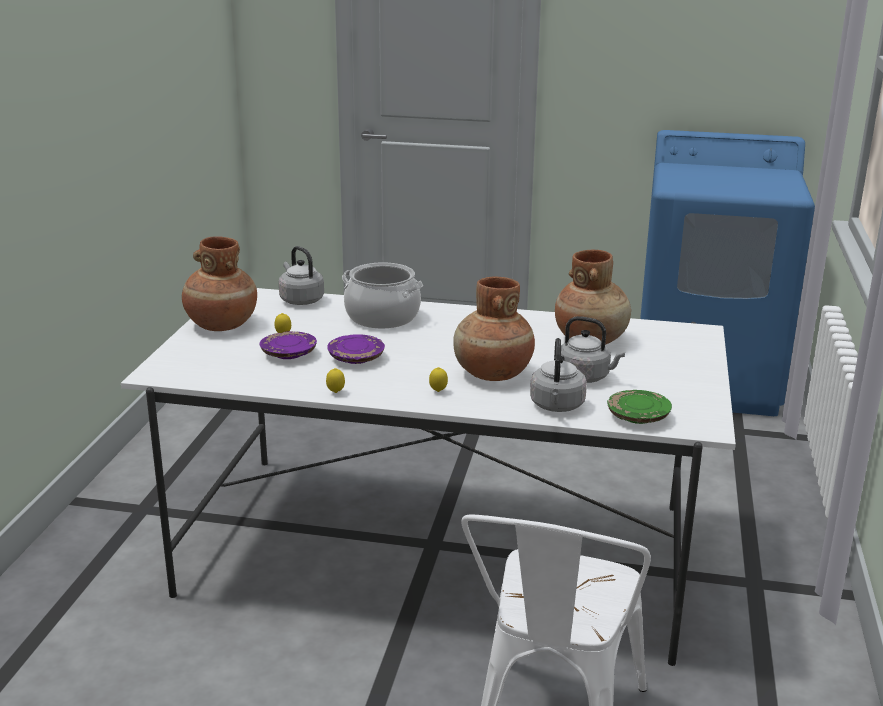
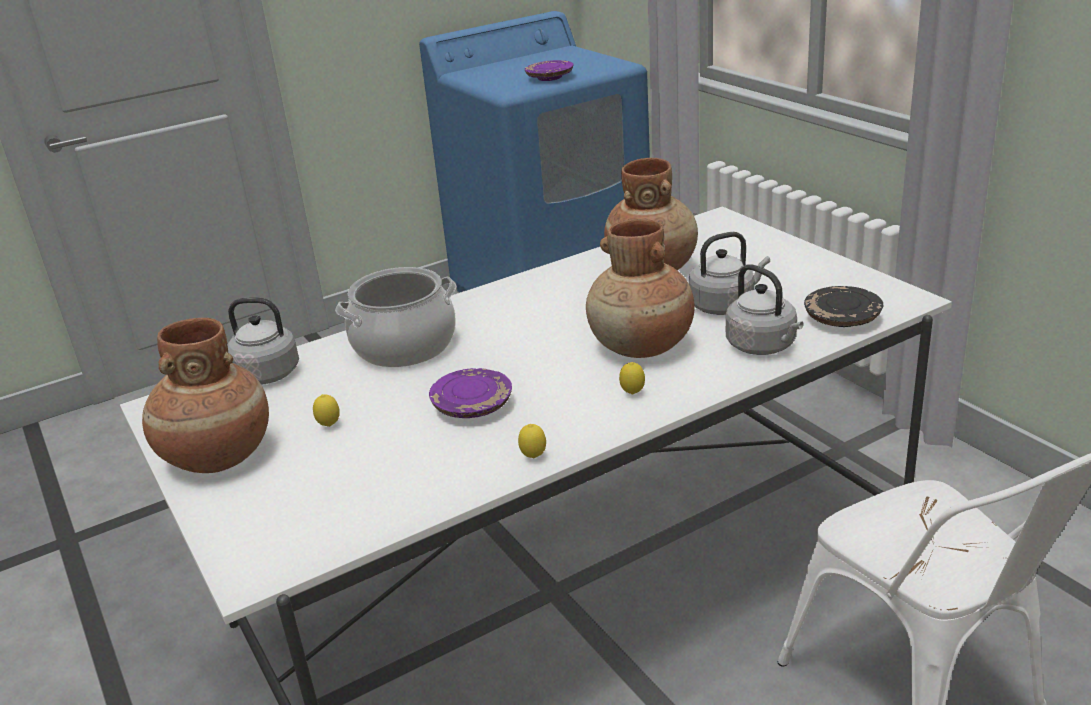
camera: 40 degrees left, 5 degrees up
purple plate [260,331,317,359] -> purple plate moved to [525,60,574,81]
green plate [607,390,672,424] -> black plate [804,286,884,327]

